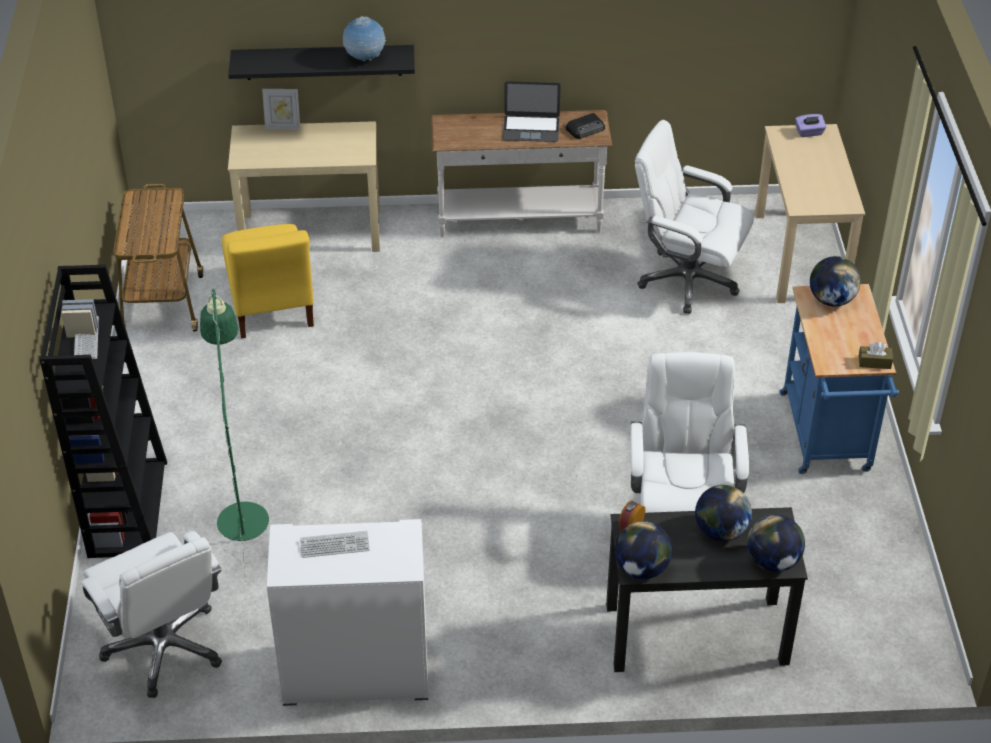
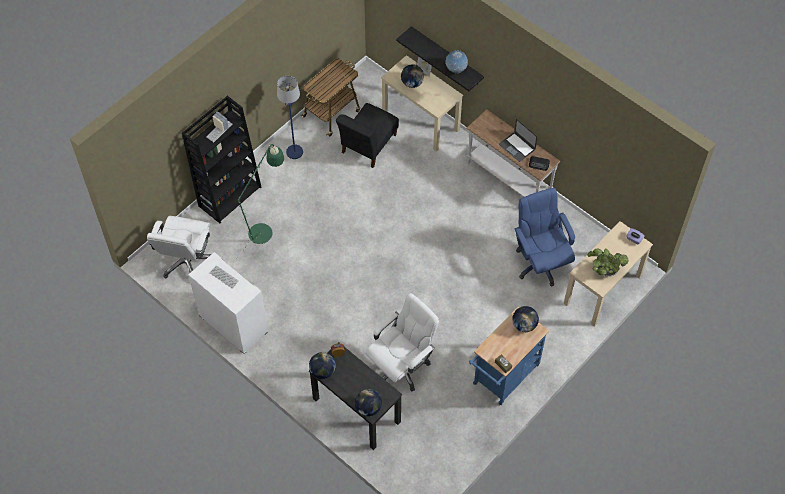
camera: 45 degrees right, 15 degrees up
yellow chair [222,224,314,338] -> black chair [336,103,399,168]
white office chair [635,120,754,314] -> blue office chair [514,188,575,287]
globe [695,485,752,541] -> globe moved to [401,64,424,88]
none -> blue floor lamp [277,76,303,159]
none -> potted plant [588,248,628,277]

